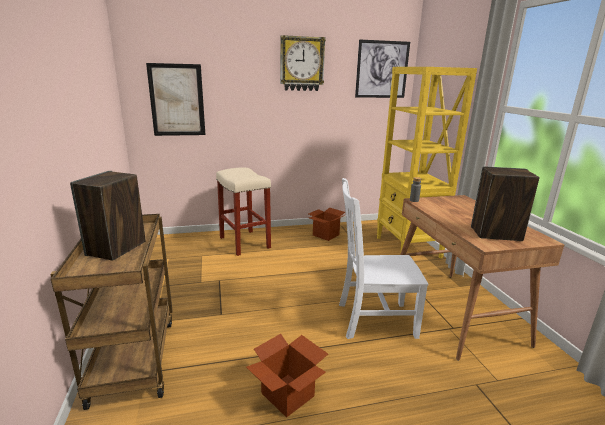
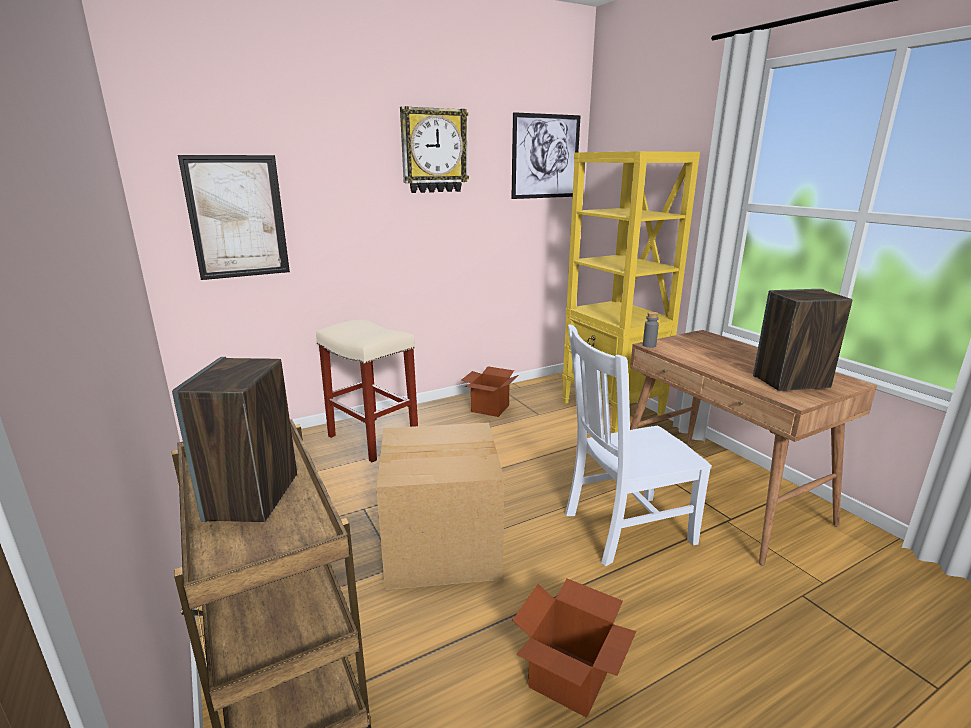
camera: 15 degrees left, 0 degrees up
none -> cardboard box [376,422,504,590]

